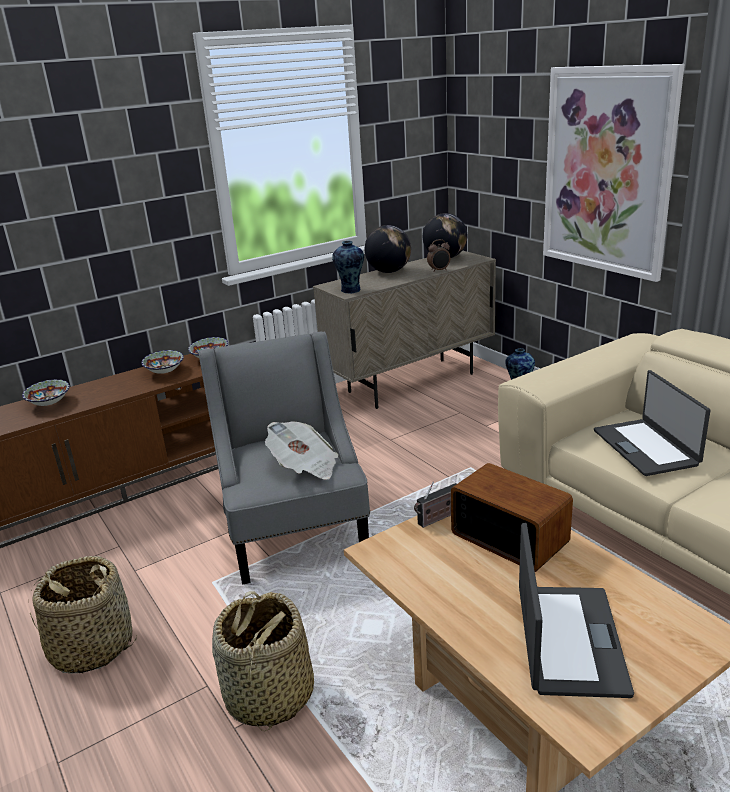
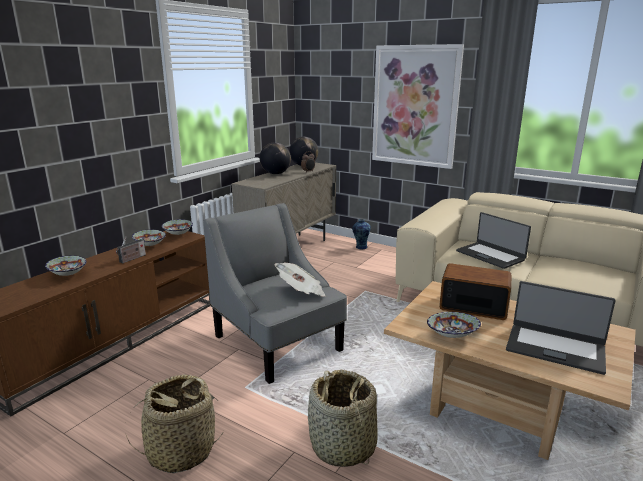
camera: 25 degrees left, 5 degrees down
vase [332,241,364,294] -> none
radio [414,482,456,528] -> radio moved to [116,236,146,263]
laptop [519,523,634,698] -> laptop turned 135 degrees clockwise [506,281,616,375]
none -> bowl [427,312,481,338]

